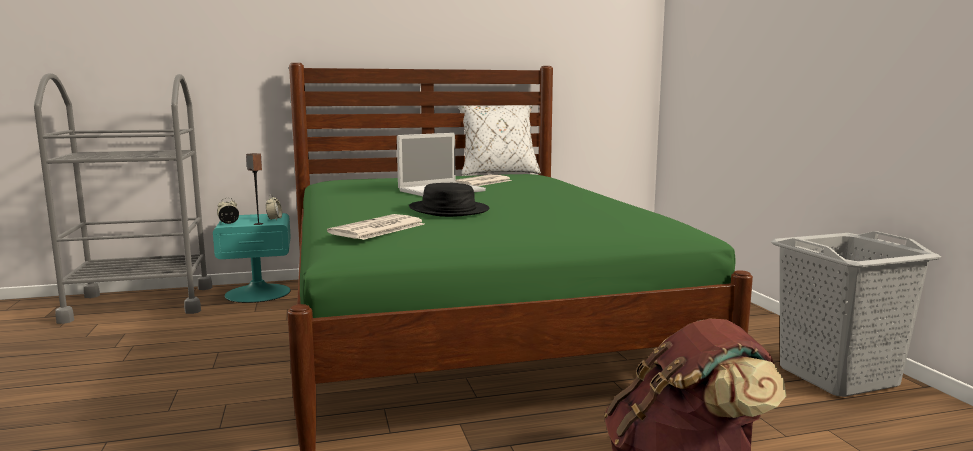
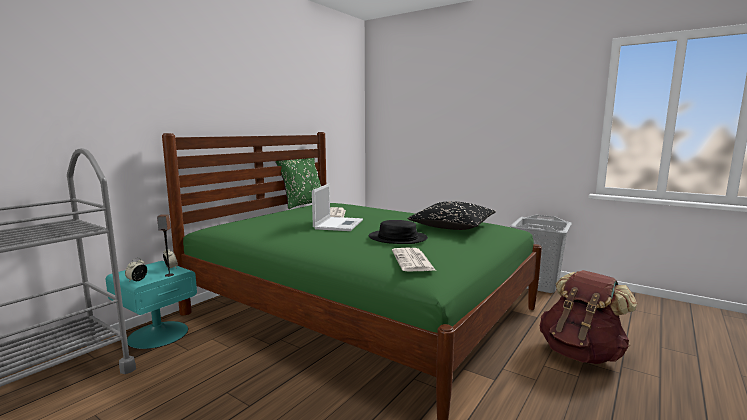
camera: 40 degrees left, 0 degrees up
white pillow [458,105,541,175] -> green pillow [275,158,321,209]
none -> black pillow [408,201,496,230]

